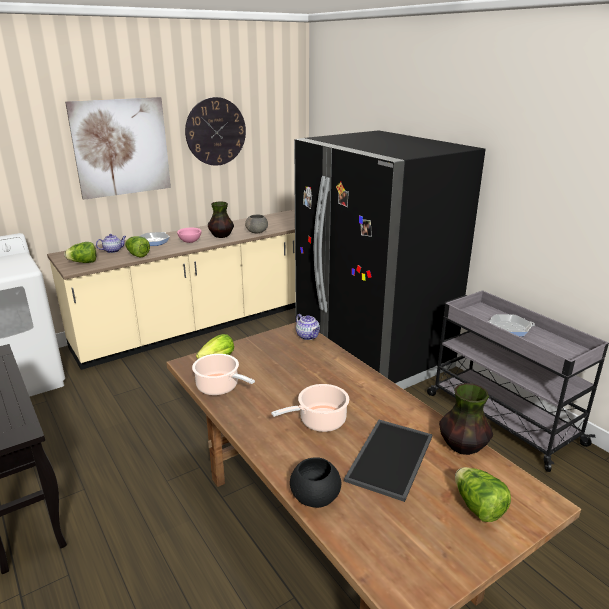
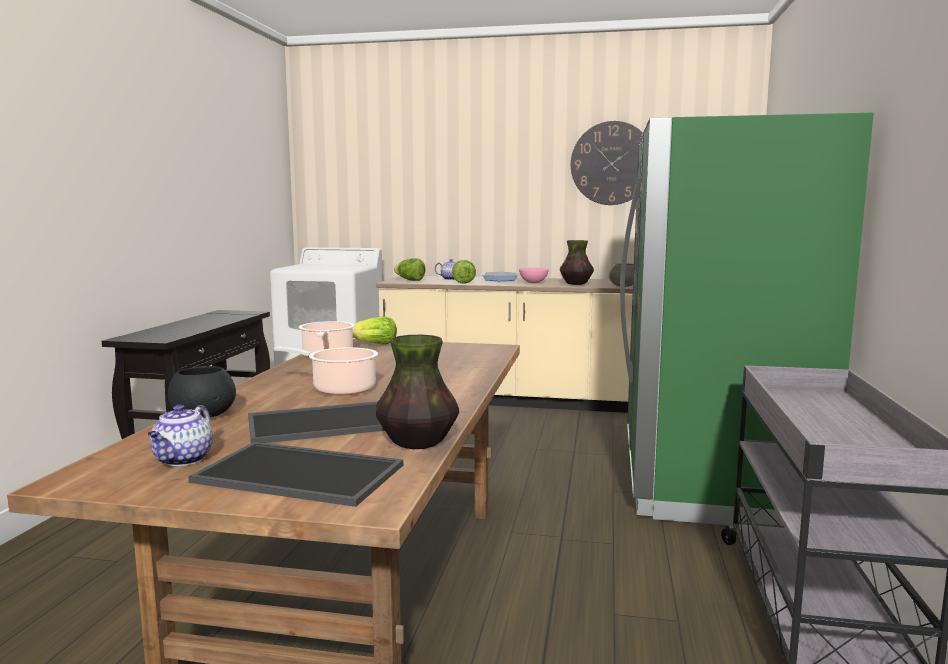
camera: 45 degrees right, 15 degrees down
picture [65,97,171,200] -> none
black fridge [294,130,486,389] -> green fridge [620,113,874,526]
teapot [296,314,320,340] -> teapot moved to [148,405,213,466]
lettuce [455,467,511,522] -> tray [188,442,403,507]
frying pan [487,314,535,336] -> none

